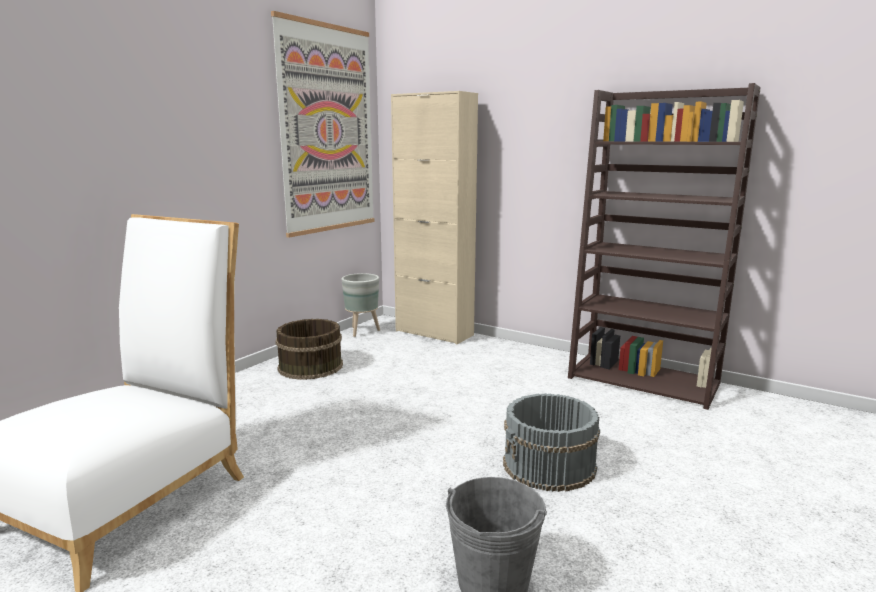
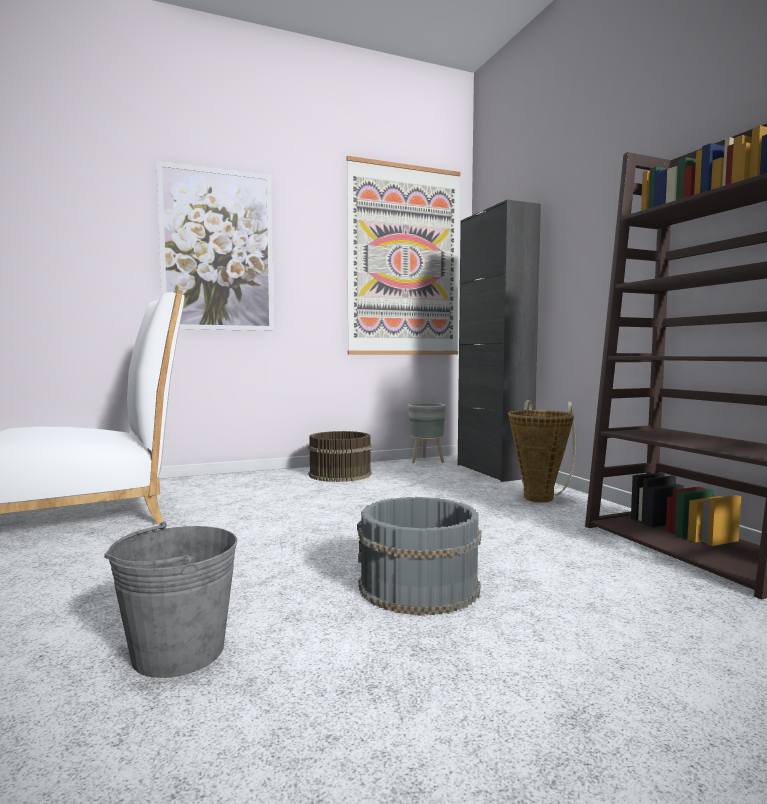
camera: 35 degrees right, 10 degrees down
beige cabinet [391,91,478,344] -> black cabinet [458,200,541,482]
none -> picture [157,161,274,331]
none -> basket [508,400,575,502]

